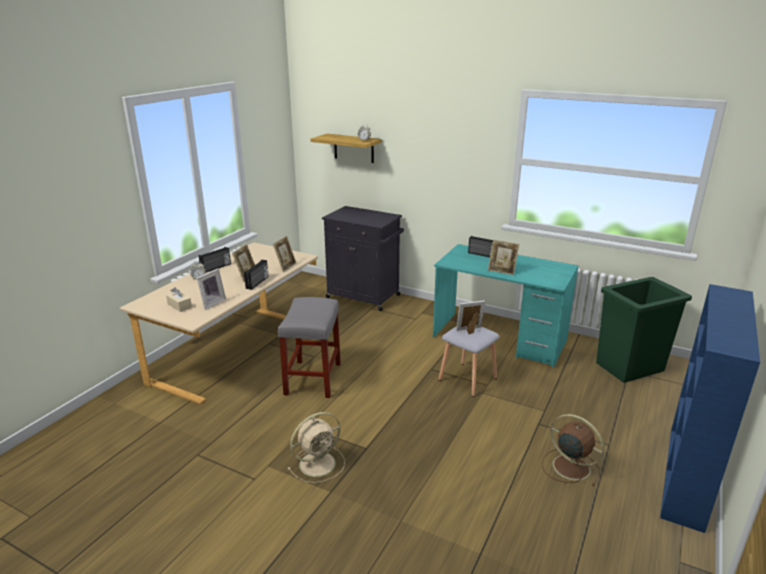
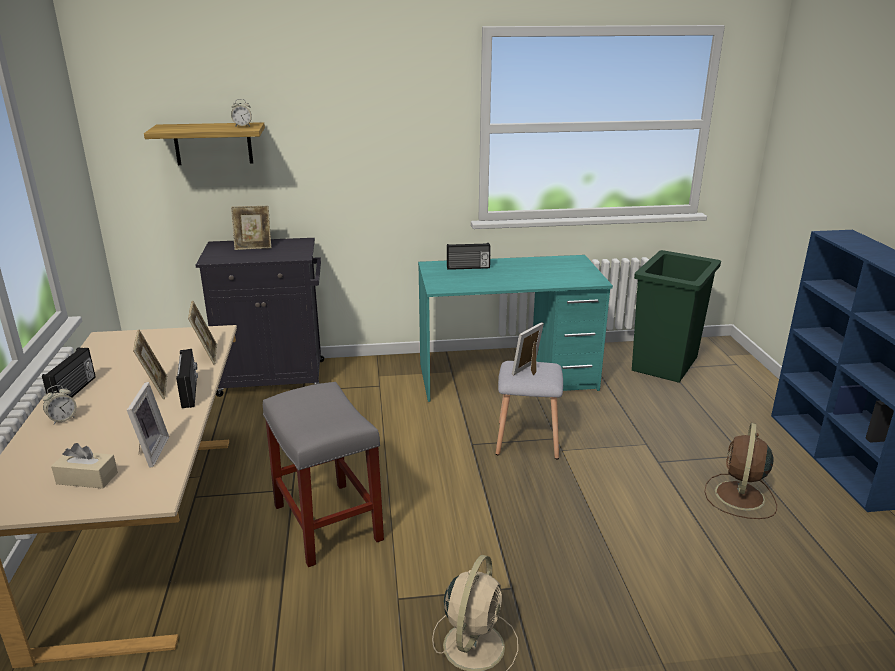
camera: 35 degrees left, 0 degrees up
picture frame [488,240,519,275] -> picture frame moved to [231,206,271,250]
brown fan [542,414,604,486] -> brown fan turned 75 degrees counterclockwise [704,423,777,519]

